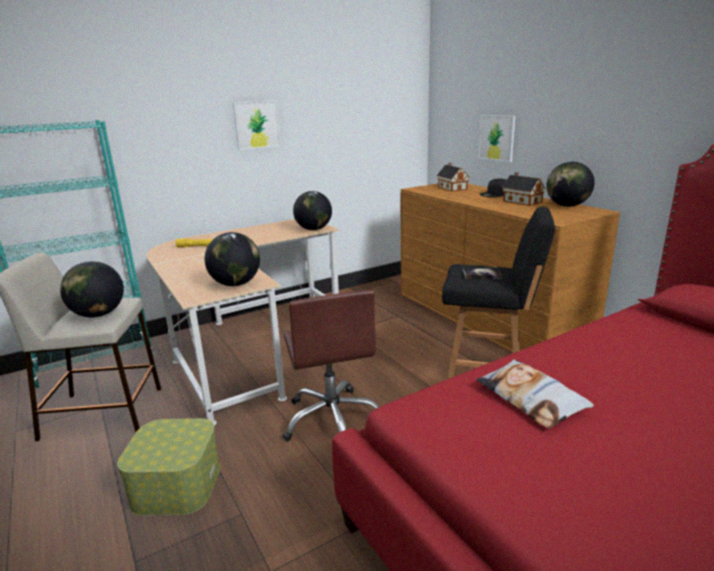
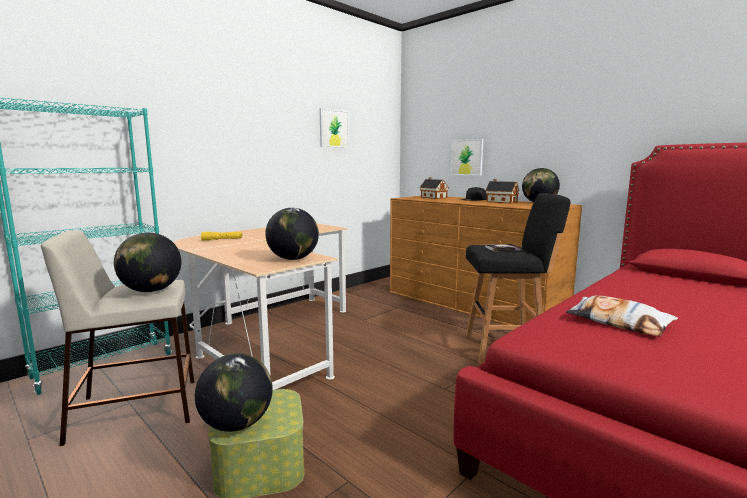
camera: 15 degrees left, 10 degrees down
picture [233,100,281,150] -> picture moved to [319,108,349,148]
brown office chair [282,290,380,442] -> none
globe [293,191,332,230] -> globe moved to [195,354,273,432]

